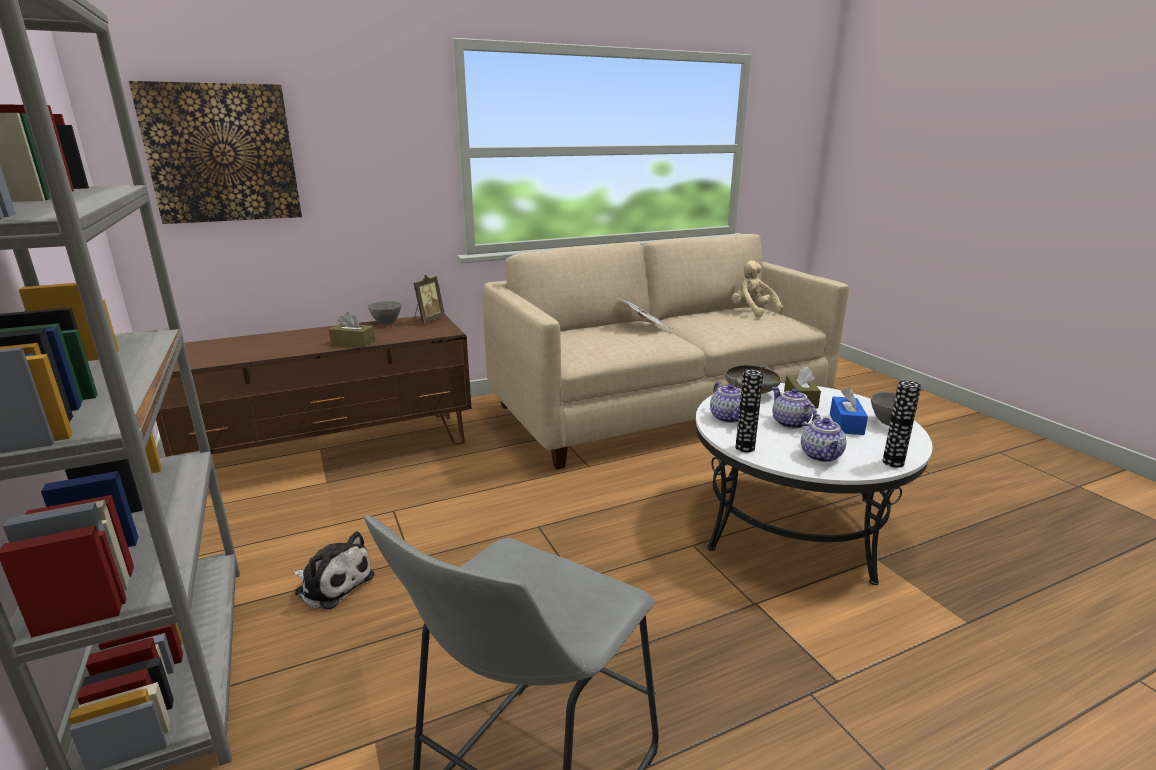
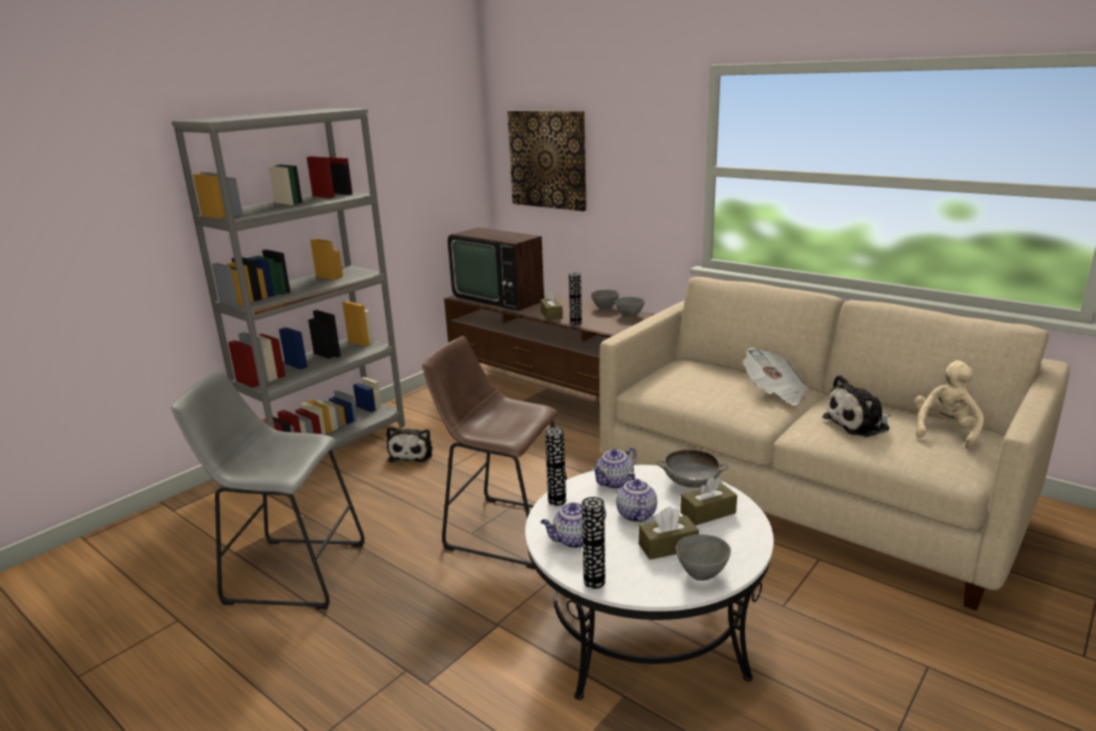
camera: 65 degrees right, 0 degrees up
picture frame [414,275,445,324] -> grey bowl [615,297,645,318]
teapot [772,387,817,429] -> teapot turned 45 degrees counterclockwise [616,472,657,523]
blue tissue box [830,387,868,435] -> brown tissue box [639,507,699,560]
none -> brown stool [422,336,567,569]
none -> television [448,228,544,311]
none -> vase [569,272,582,325]
none -> plush toy [822,375,891,437]

